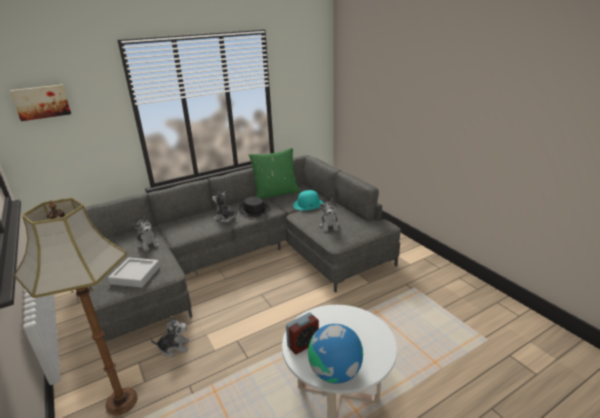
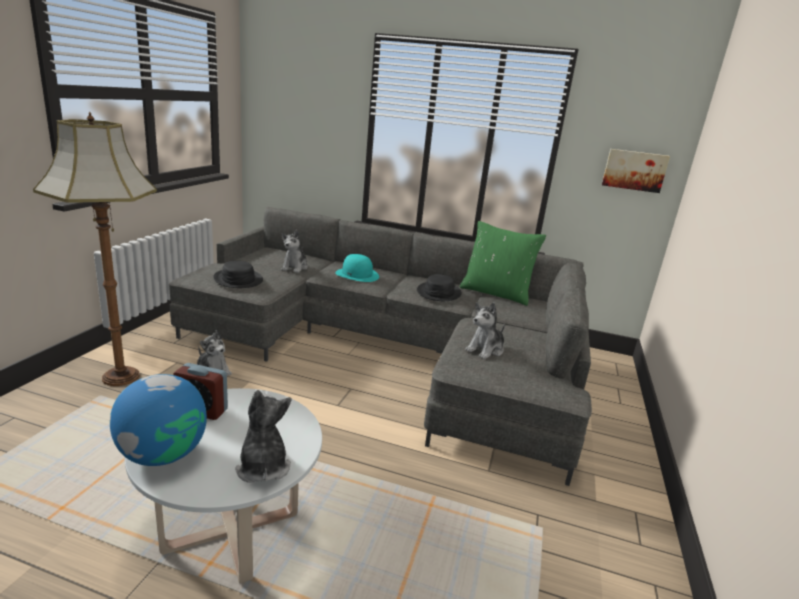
camera: 45 degrees right, 5 degrees down
picture [10,85,71,121] -> picture moved to [602,149,670,193]
grey tray [108,257,160,288] -> black hat [213,261,263,288]
plush toy [212,191,238,222] -> plush toy moved to [235,390,291,483]
turquoise hat [293,190,324,211] -> turquoise hat moved to [335,254,379,282]

